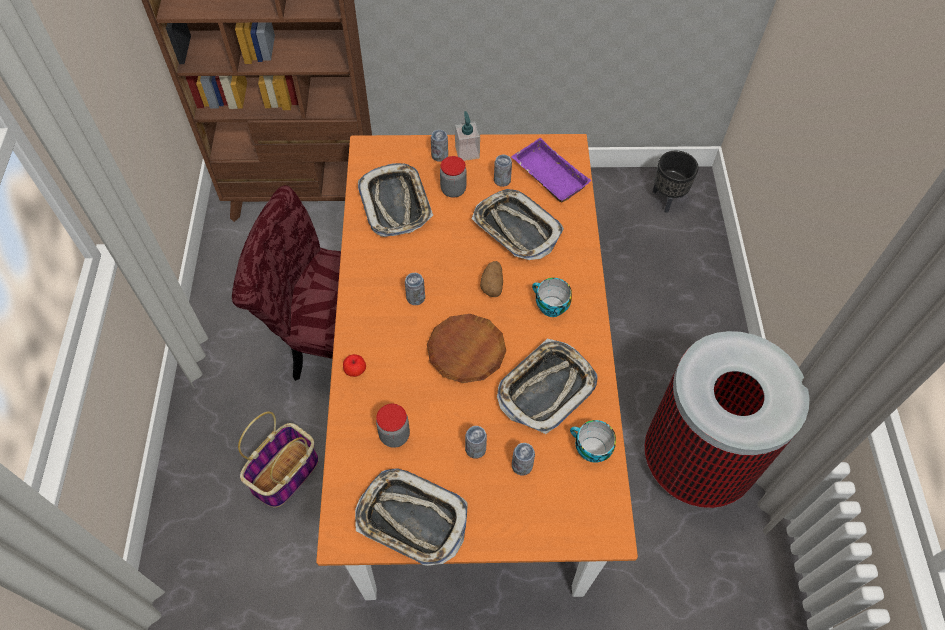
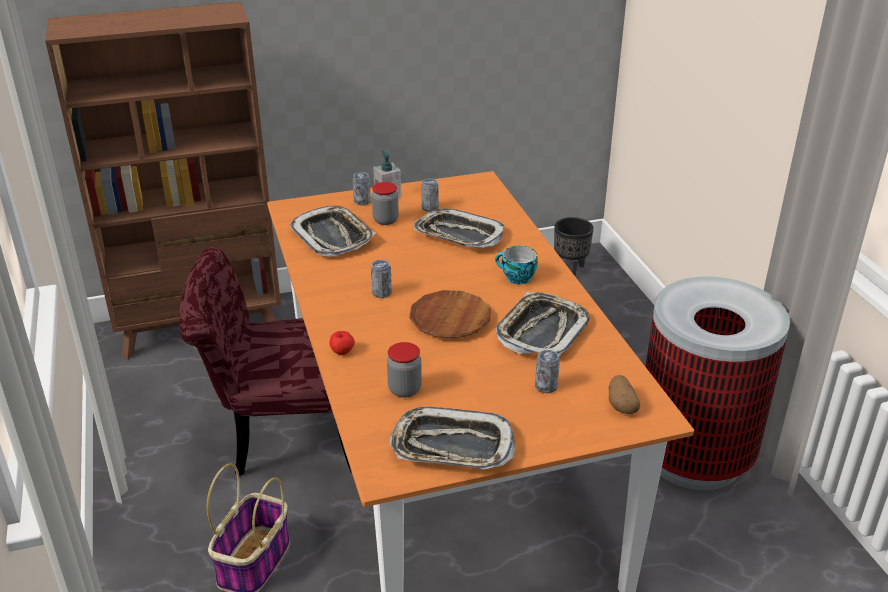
camera: 15 degrees left, 25 degrees down
can [465,426,487,459] -> none
potato [480,261,503,297] -> potato moved to [609,375,640,414]
purple tray [511,138,591,202] -> none
cup [570,420,616,463] -> none

